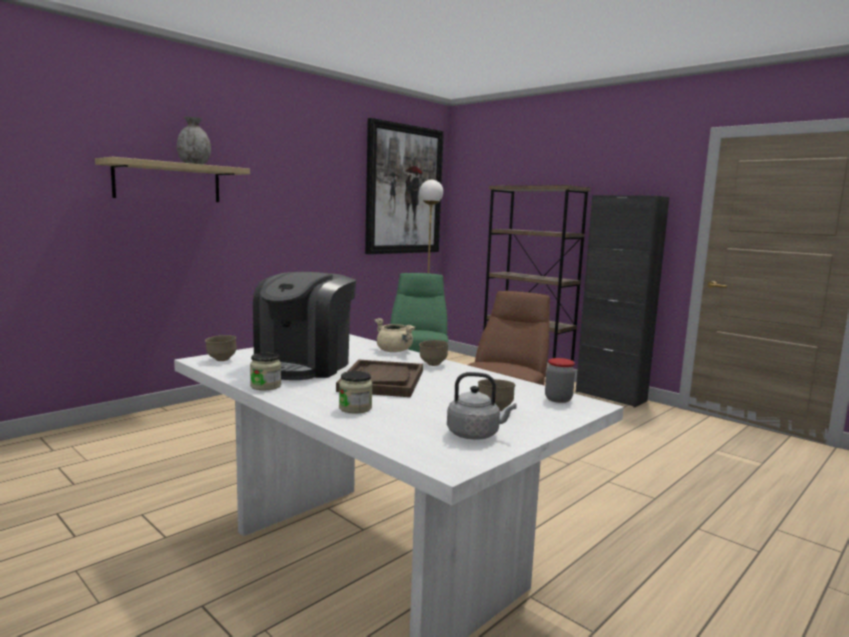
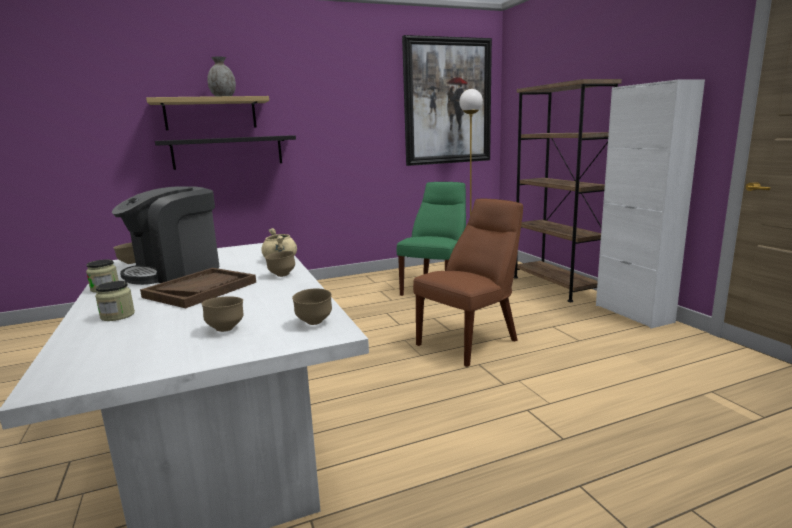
camera: 25 degrees right, 5 degrees up
grey kettle [447,372,517,440] -> none
jar [545,358,575,403] -> brown bowl [292,288,332,325]
black cabinet [576,195,669,407] -> white cabinet [596,79,705,328]
none -> black shelf [155,135,296,170]

